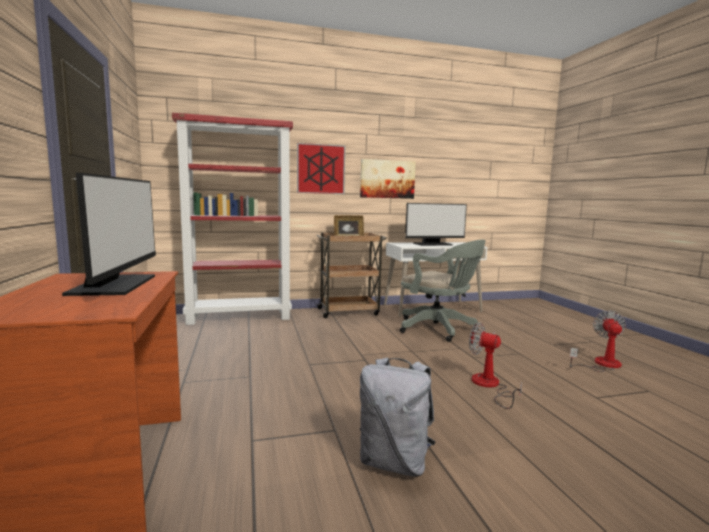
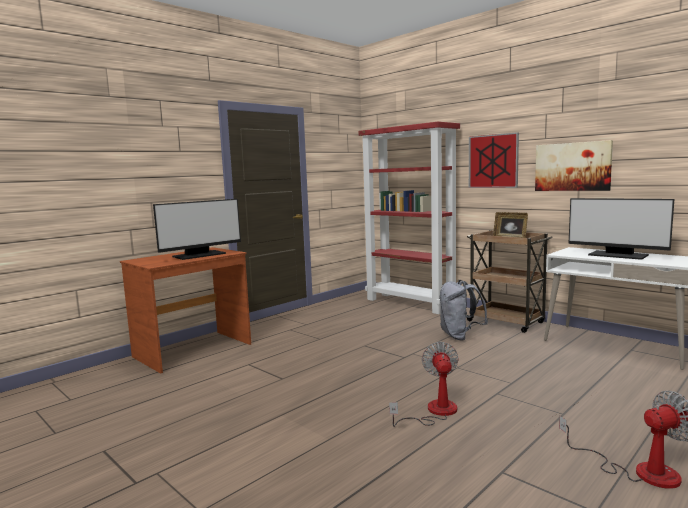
camera: 60 degrees right, 0 degrees up
grey backpack [360,357,436,477] -> grey backpack moved to [439,280,488,341]
grey office chair [400,240,486,342] -> none

